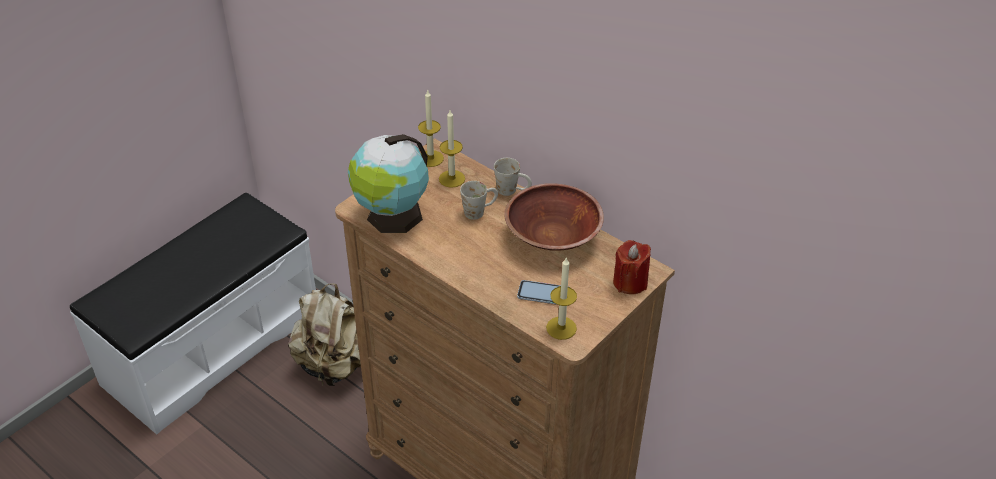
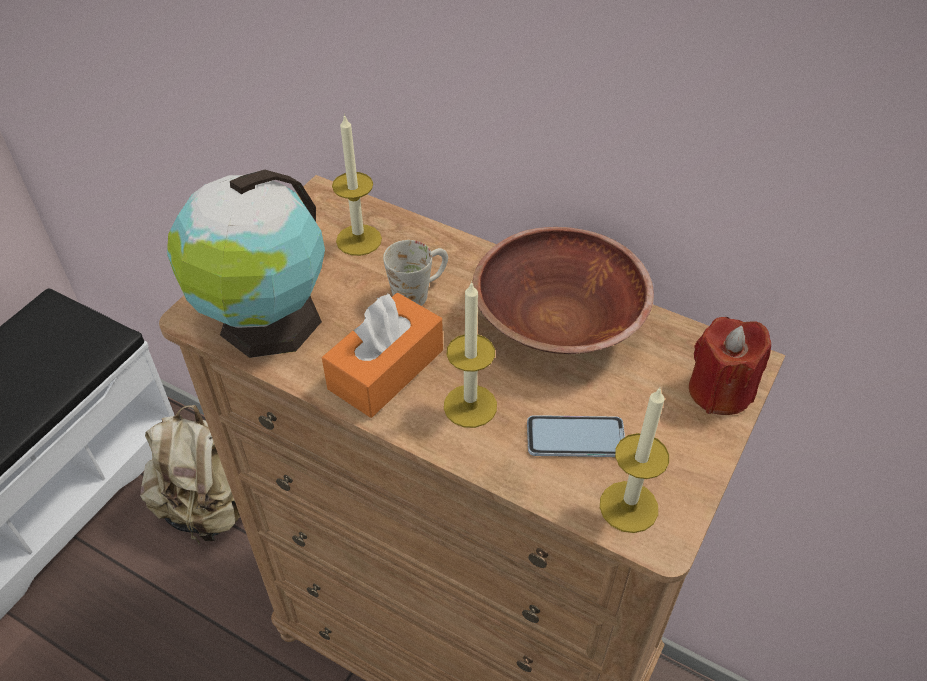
camera: 10 degrees left, 5 degrees up
candle [418,90,444,167] -> candle moved to [444,281,497,428]
white mug [494,158,532,196] -> none
none -> orange tissue box [322,293,443,418]

